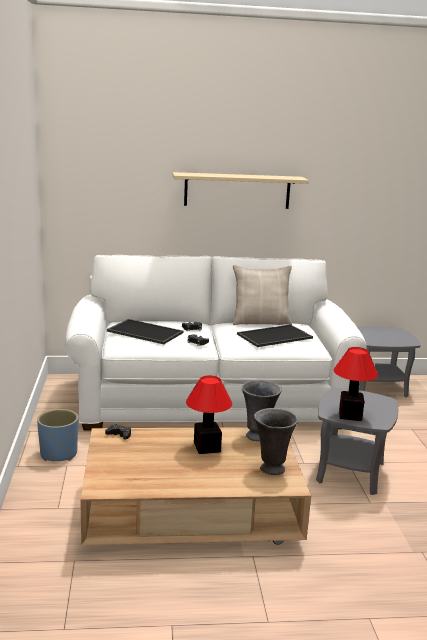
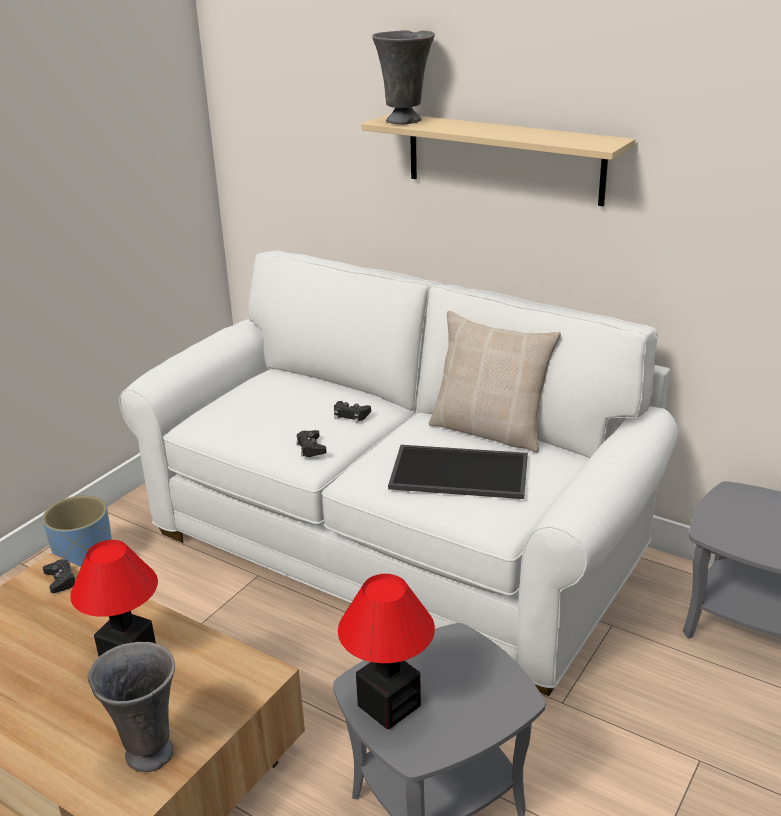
camera: 40 degrees right, 10 degrees up
tray [107,319,183,344] -> none
grey vase [242,380,282,441] -> grey vase moved to [372,30,435,124]

